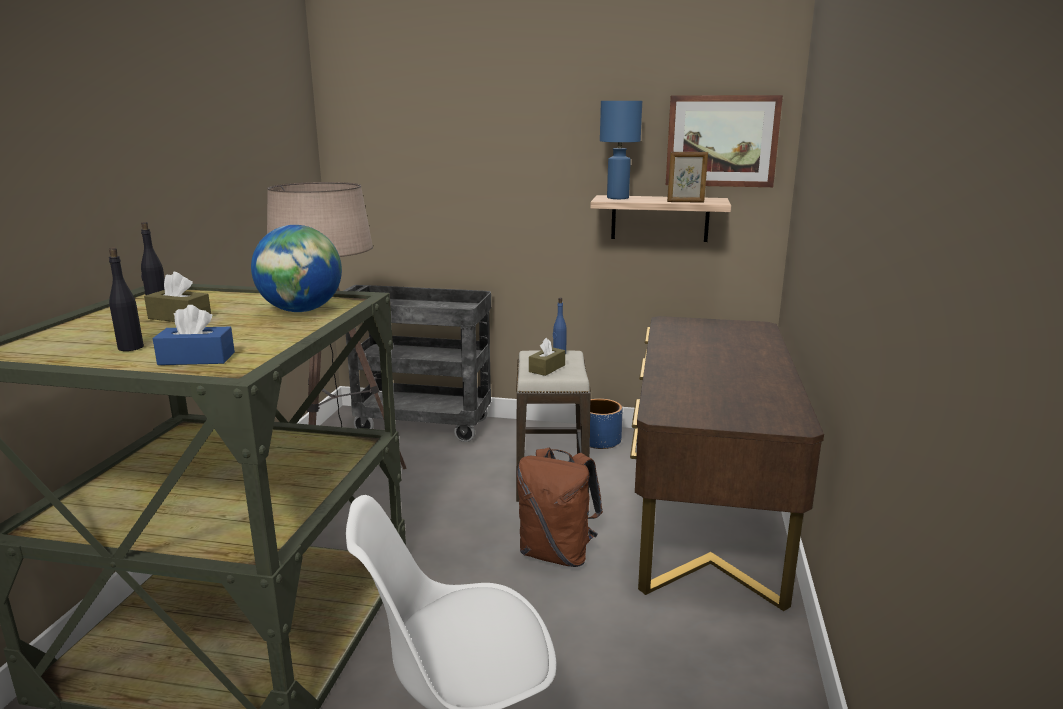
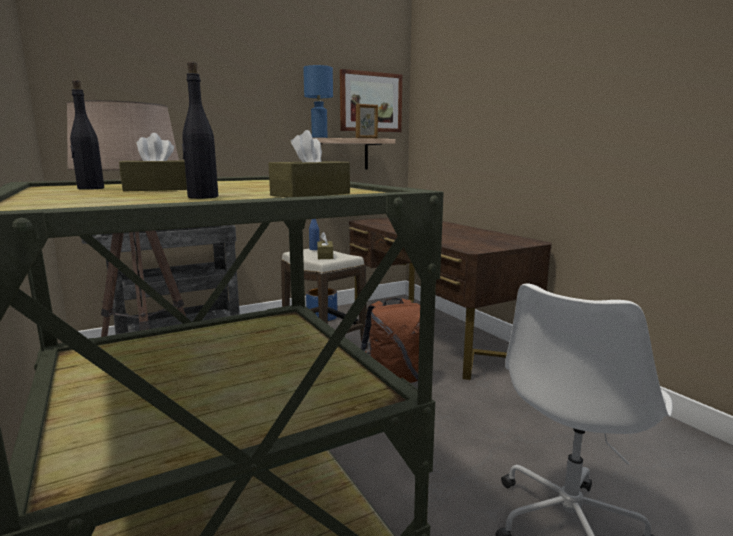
camera: 40 degrees left, 5 degrees down
blue tissue box [153,305,235,365] -> brown tissue box [269,130,350,197]
globe [251,225,342,312] -> none

